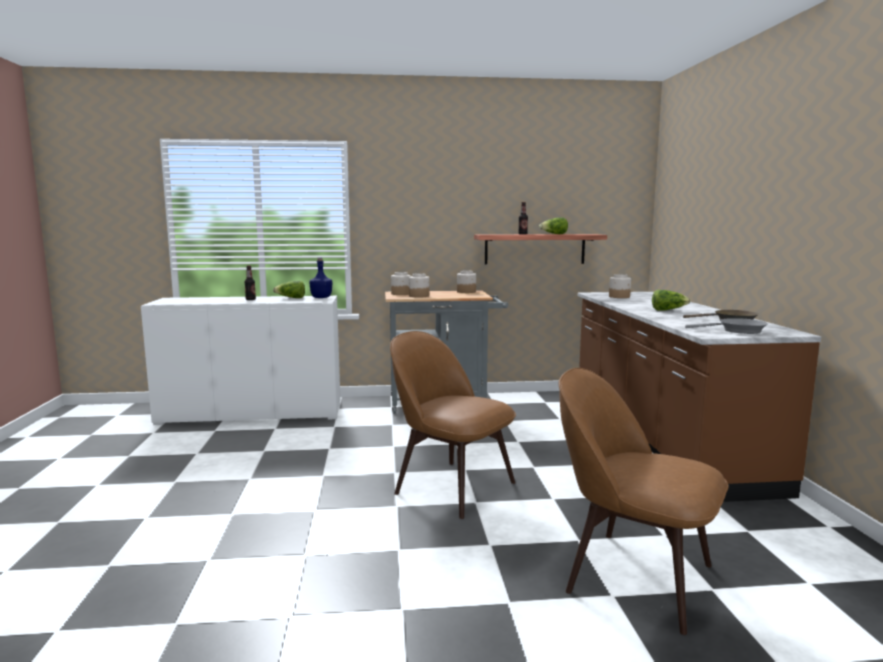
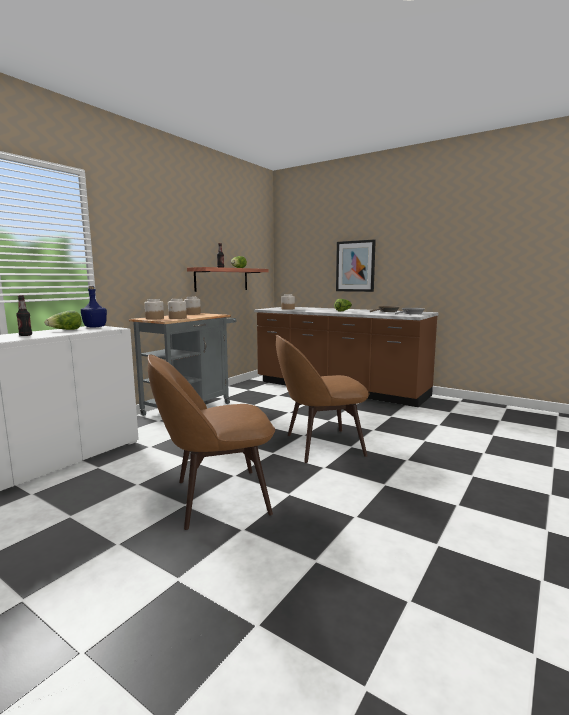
camera: 50 degrees left, 0 degrees up
brown chair [558,368,729,635] -> brown chair moved to [148,354,275,530]
none -> picture [336,239,376,292]

